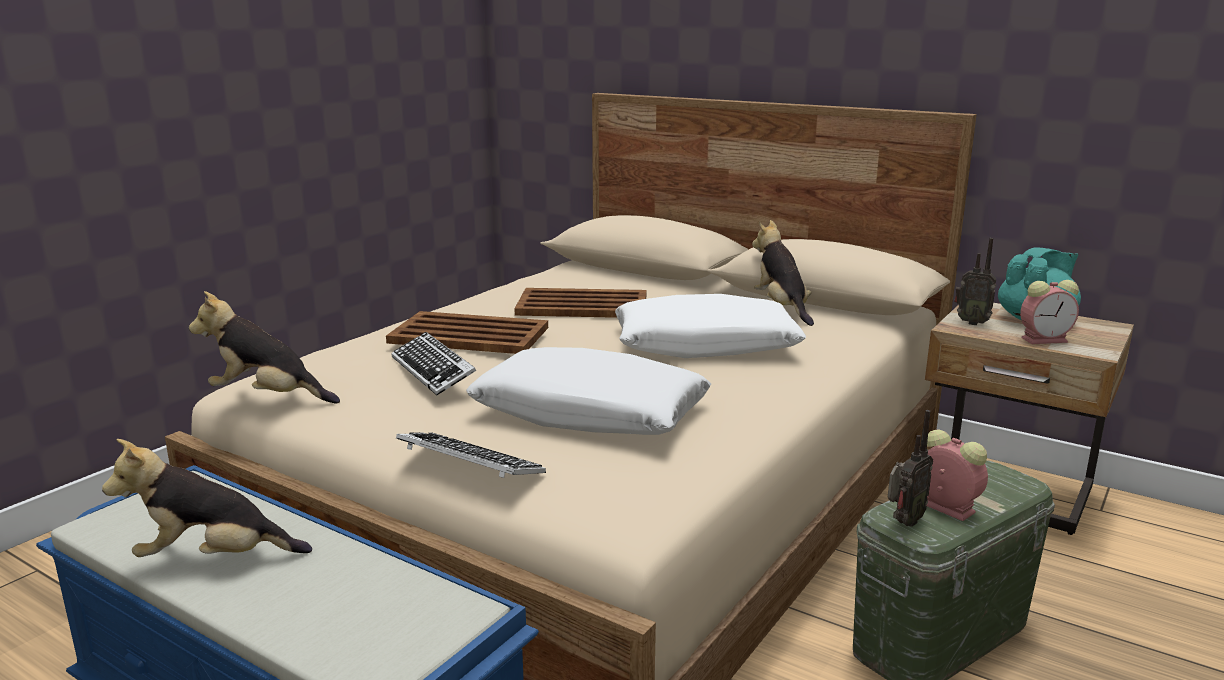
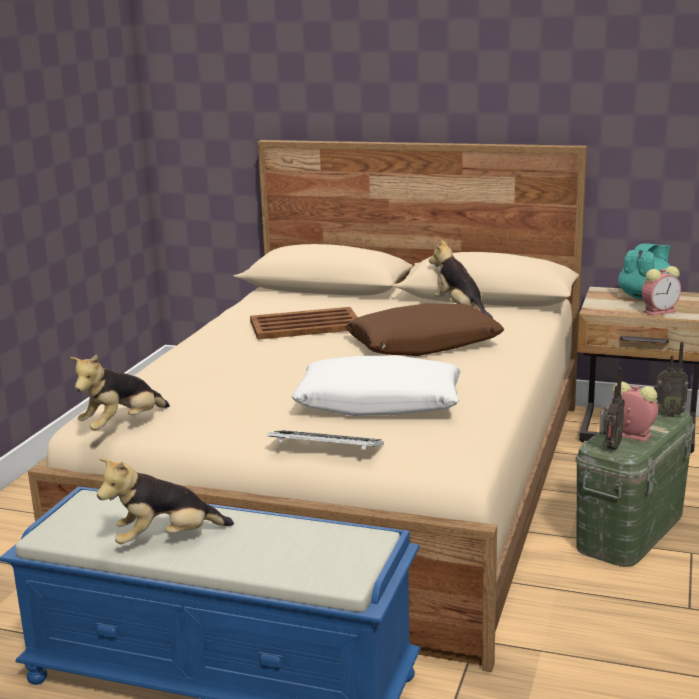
camera: 15 degrees left, 0 degrees up
plush toy [189,291,340,404] -> plush toy turned 45 degrees counterclockwise [70,355,170,431]
brown tray [386,311,548,354] -> none
keyboard [391,332,476,395] -> none
white pillow [615,294,806,358] -> brown pillow [345,303,504,356]
radio [954,238,996,325] -> radio moved to [654,342,688,417]

